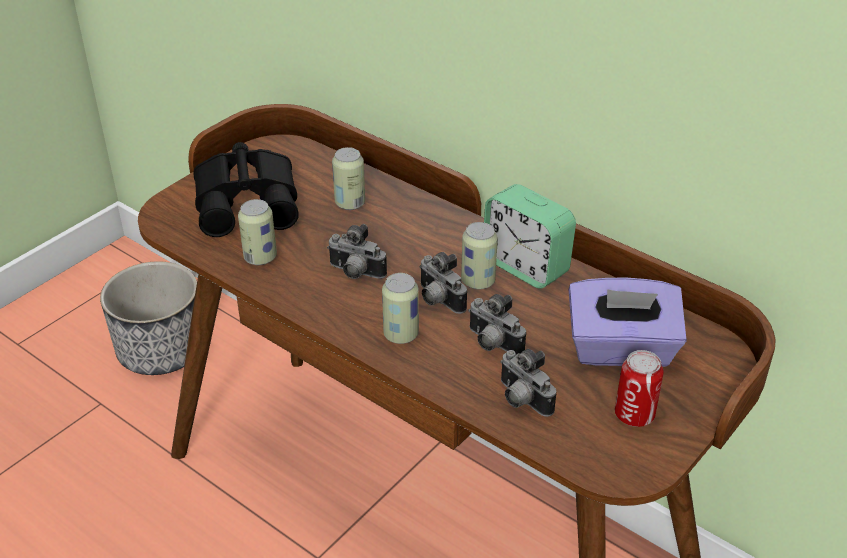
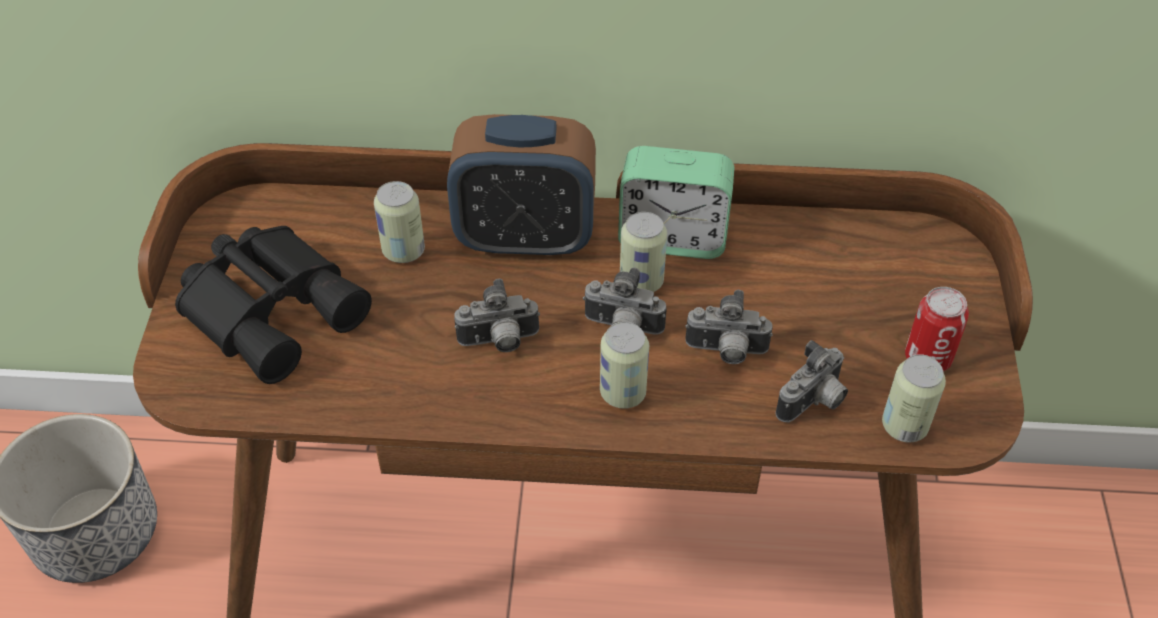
camera: 35 degrees left, 10 degrees up
can [238,199,277,265] -> can moved to [882,354,946,443]
camera [500,349,557,417] -> camera turned 60 degrees counterclockwise [776,340,848,422]
purple tissue box [569,277,687,367] -> none
none -> alarm clock [447,114,596,258]

